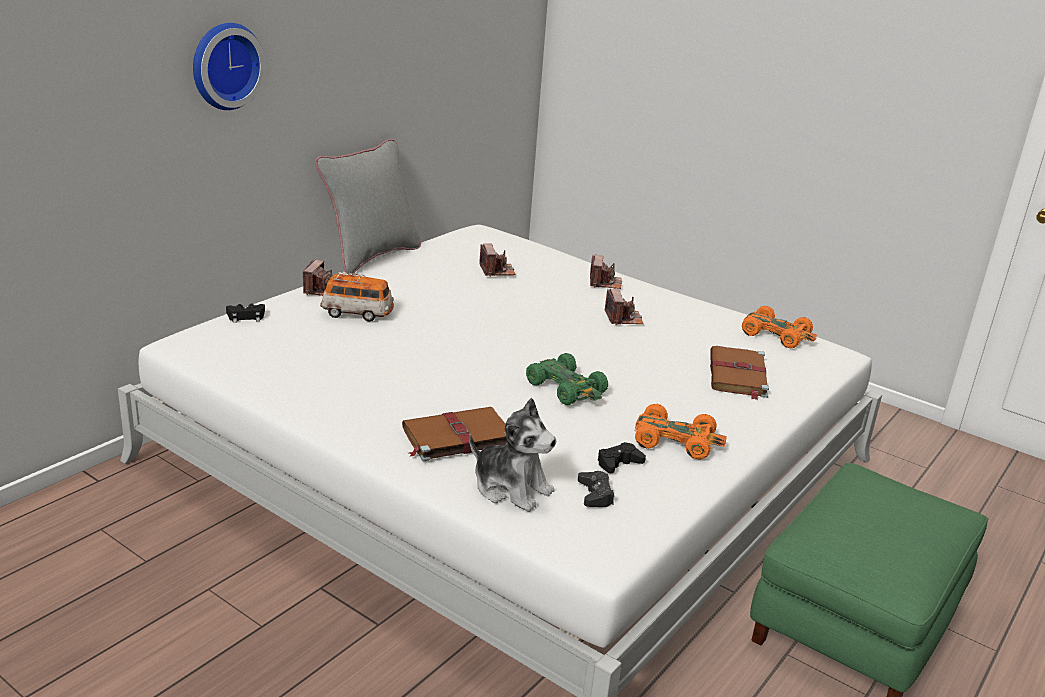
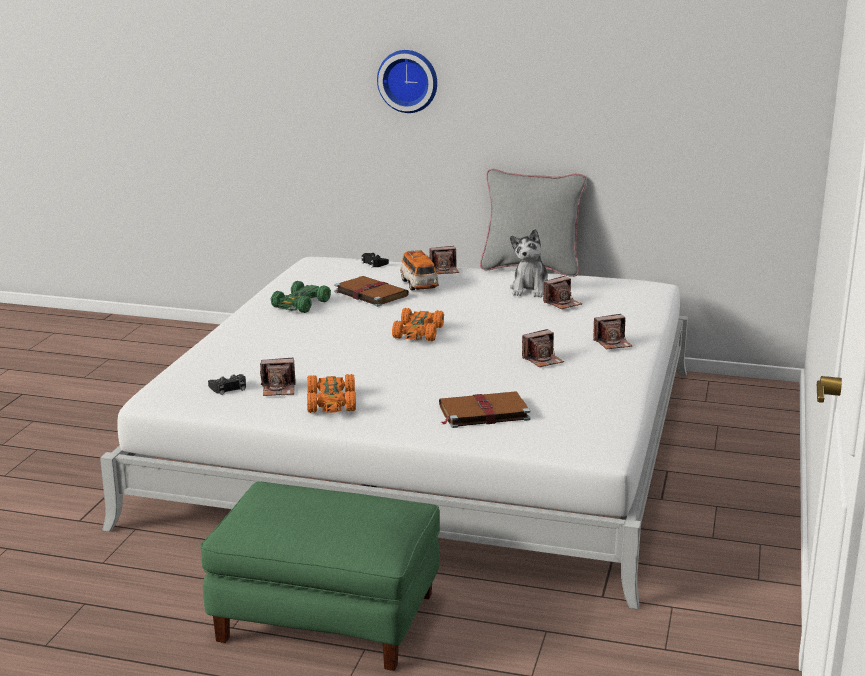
camera: 70 degrees right, 5 degrees down
brown book [402,407,508,461] -> brown book moved to [334,276,409,307]
plush toy [469,398,556,512] -> plush toy moved to [510,229,548,297]
green toy car [526,353,608,405] -> green toy car moved to [271,281,331,313]
black game controller [598,442,646,473] -> camera [260,358,295,396]
orange toy car [742,306,817,348] -> orange toy car moved to [392,308,444,341]

